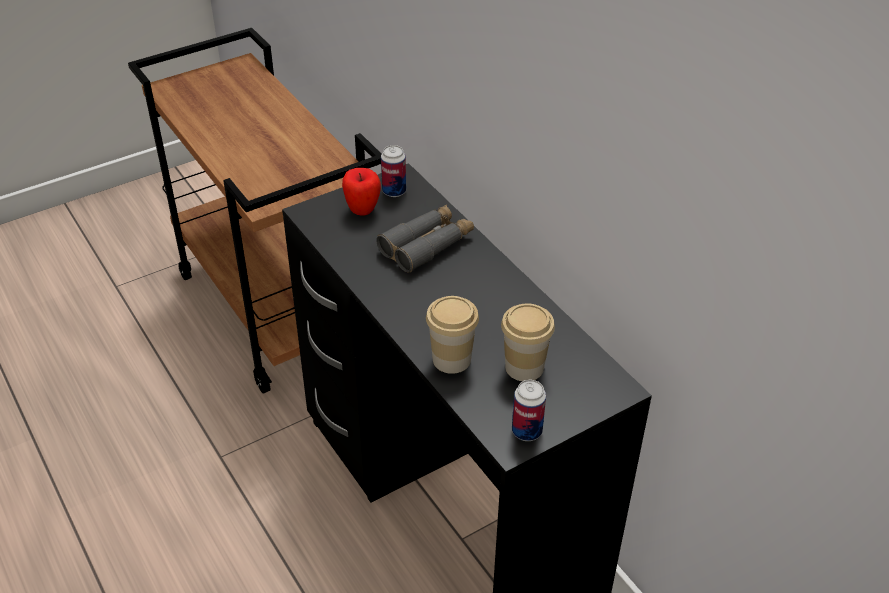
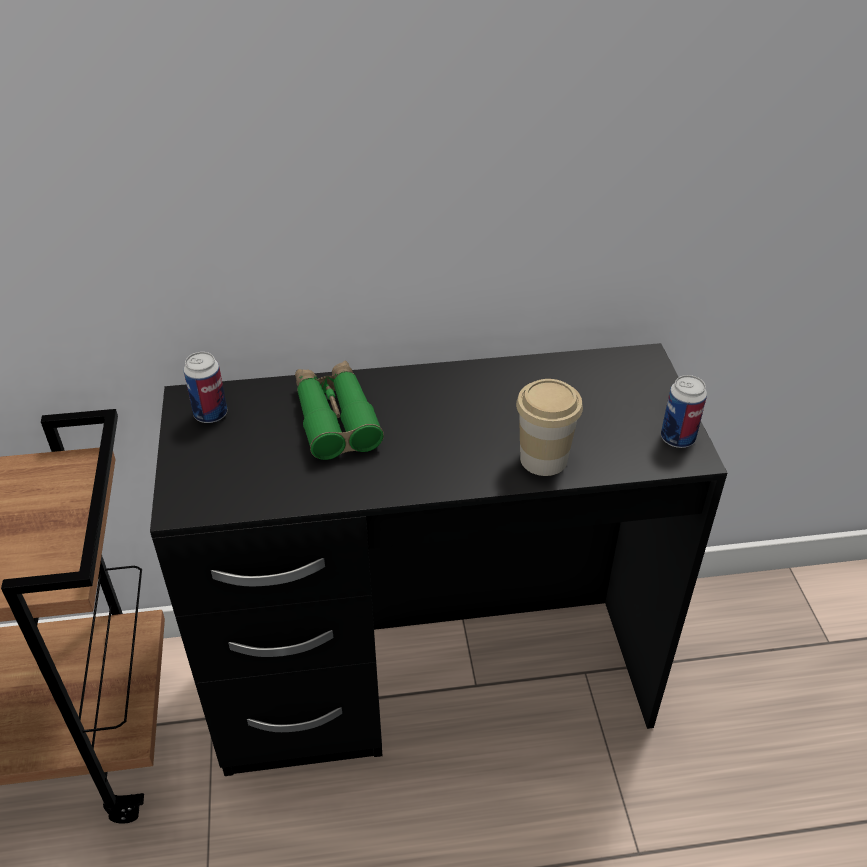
camera: 65 degrees left, 0 degrees up
apple [342,168,381,216] -> none
grey binoculars [376,205,474,273] -> green binoculars [295,361,384,460]
cup [501,303,555,381] -> none

